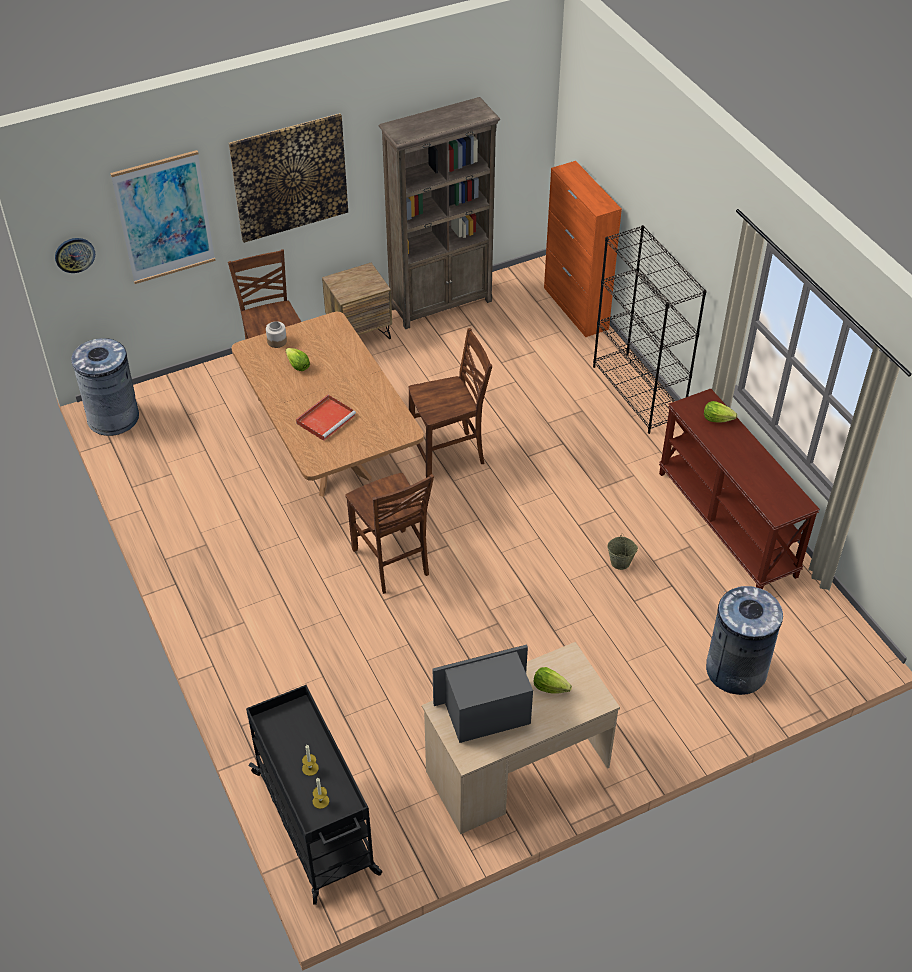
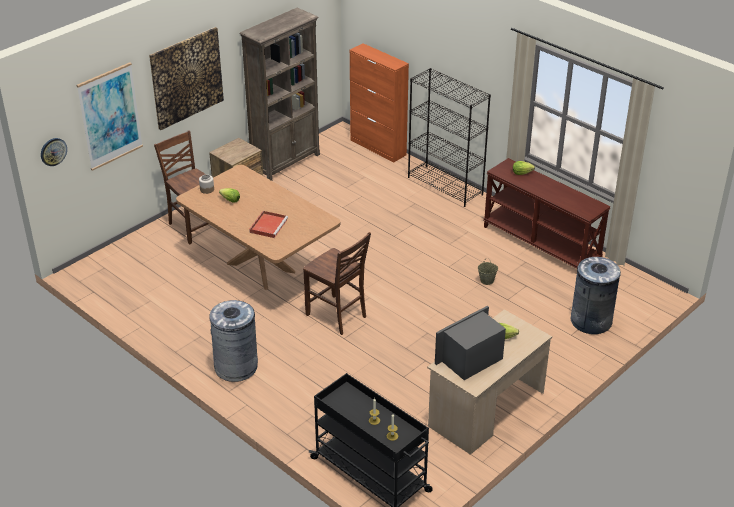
camera: 20 degrees left, 10 degrees down
grey trash can [71,338,139,436] -> grey trash can moved to [209,300,258,382]
brown chair [409,328,492,478] -> none

